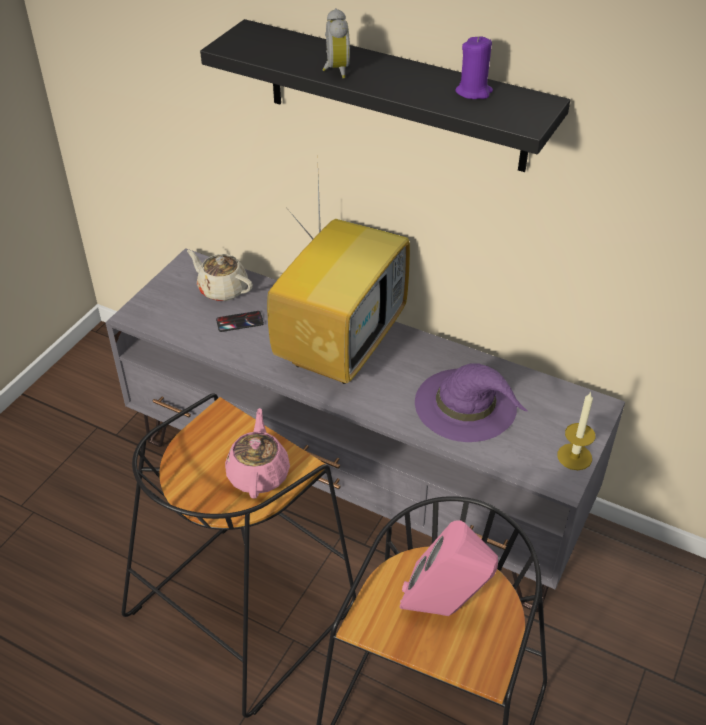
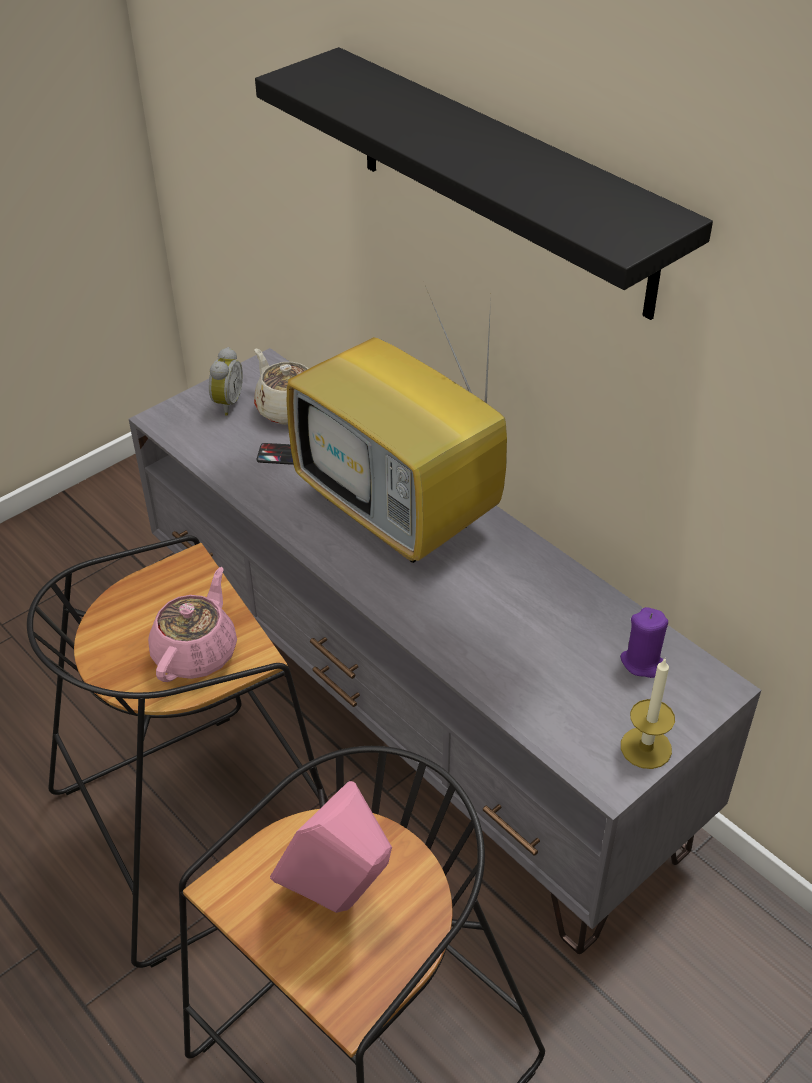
camera: 20 degrees right, 0 degrees up
television [267,177,410,384] -> television turned 90 degrees clockwise [287,286,507,563]
alarm clock [322,8,350,78] -> alarm clock moved to [209,347,243,416]
purple hat [415,363,527,442] -> none
purple candle [455,36,493,99] -> purple candle moved to [620,607,668,678]

